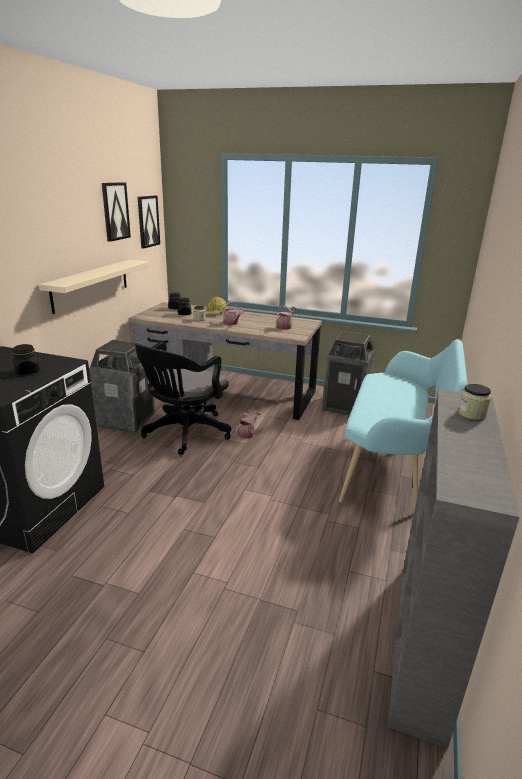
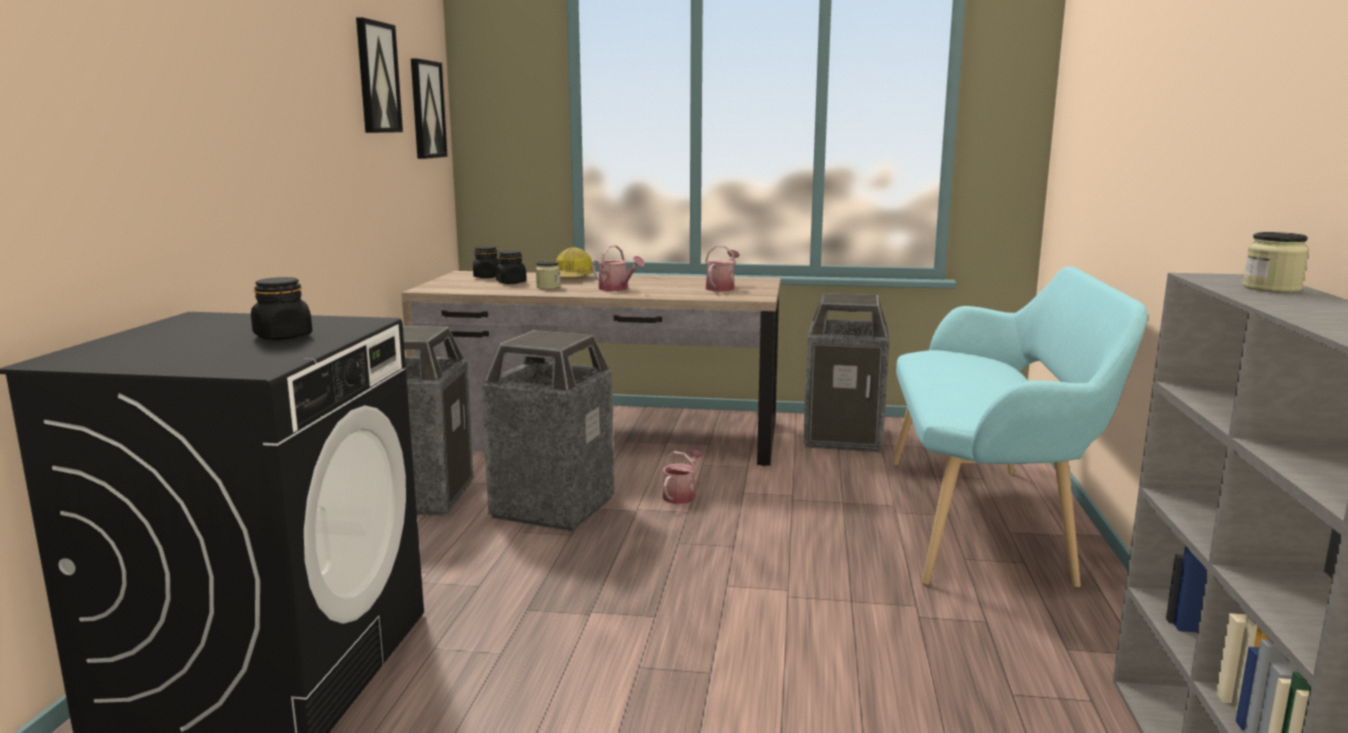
camera: 10 degrees left, 10 degrees down
beige shelf [39,259,150,314] -> none
black office chair [135,342,231,455] -> trash can [482,330,614,532]

